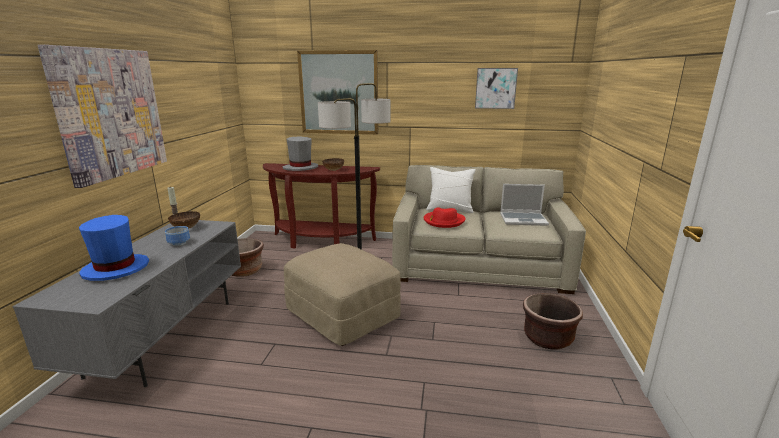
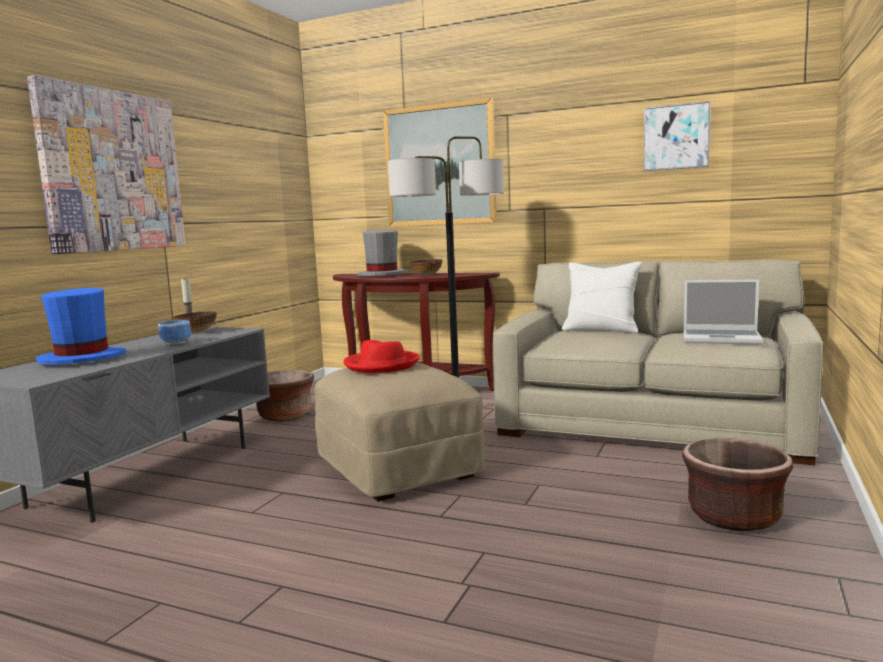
camera: 15 degrees right, 10 degrees down
red hat [423,207,466,228] -> red hat moved to [343,340,420,373]

